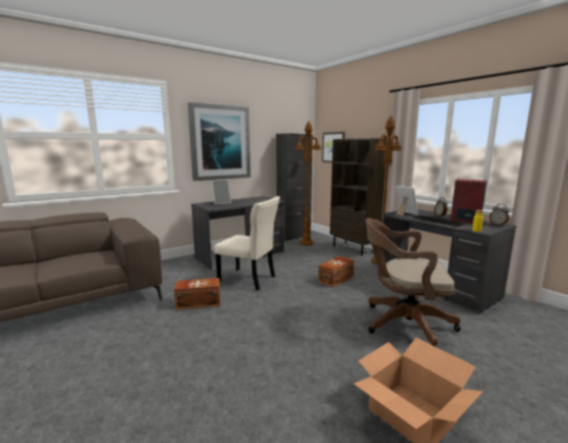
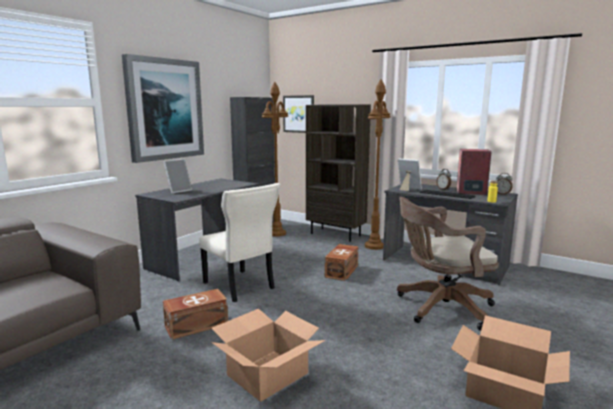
camera: 20 degrees left, 0 degrees up
beige chair [214,196,280,290] -> beige chair turned 45 degrees clockwise [199,183,280,302]
none -> cardboard box [211,309,326,402]

